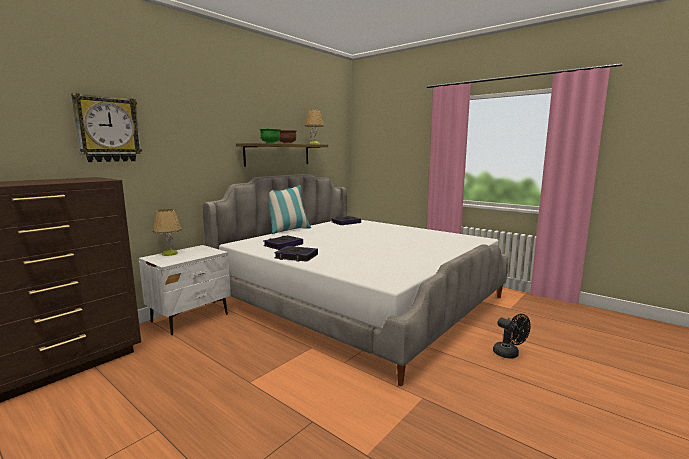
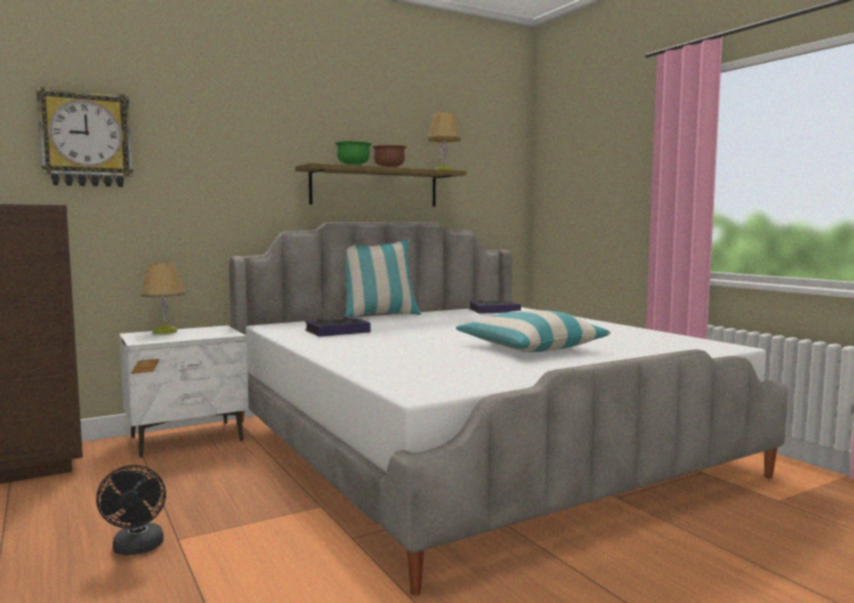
camera: 20 degrees right, 5 degrees down
book [274,246,318,262] -> none
black fan [493,314,531,358] -> black fan moved to [96,465,166,555]
none -> pillow [456,310,610,352]

